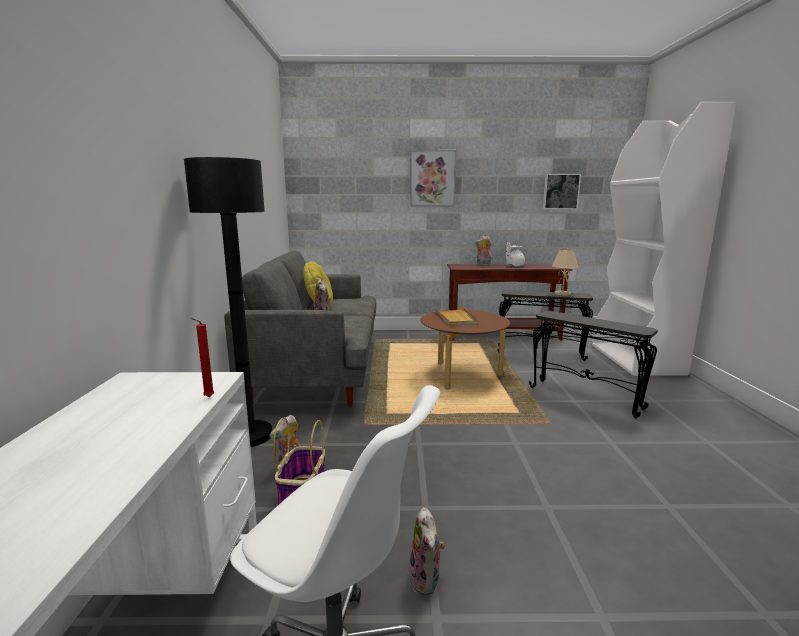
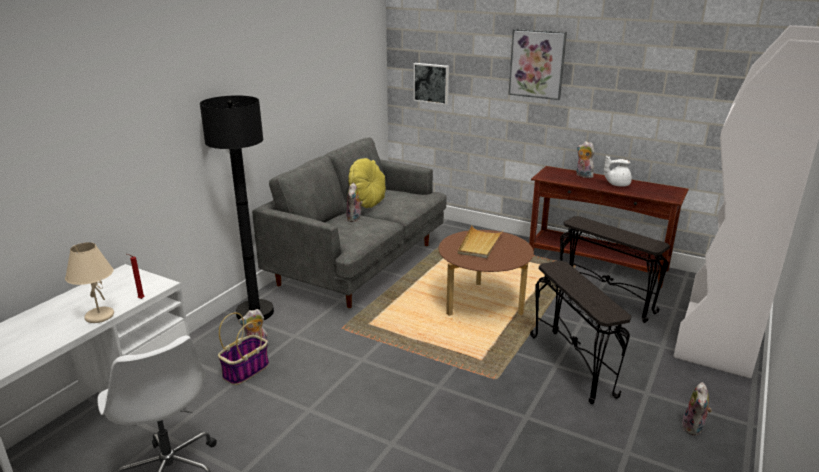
camera: 30 degrees right, 10 degrees up
plush toy [409,507,445,595] -> plush toy moved to [681,382,712,436]
picture [543,174,581,209] -> picture moved to [413,63,449,105]
beige table lamp [552,249,578,296] -> beige table lamp moved to [65,242,114,323]

